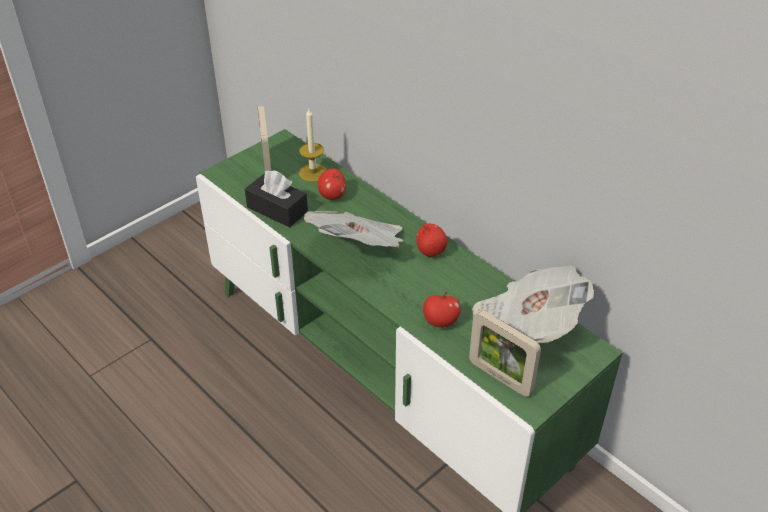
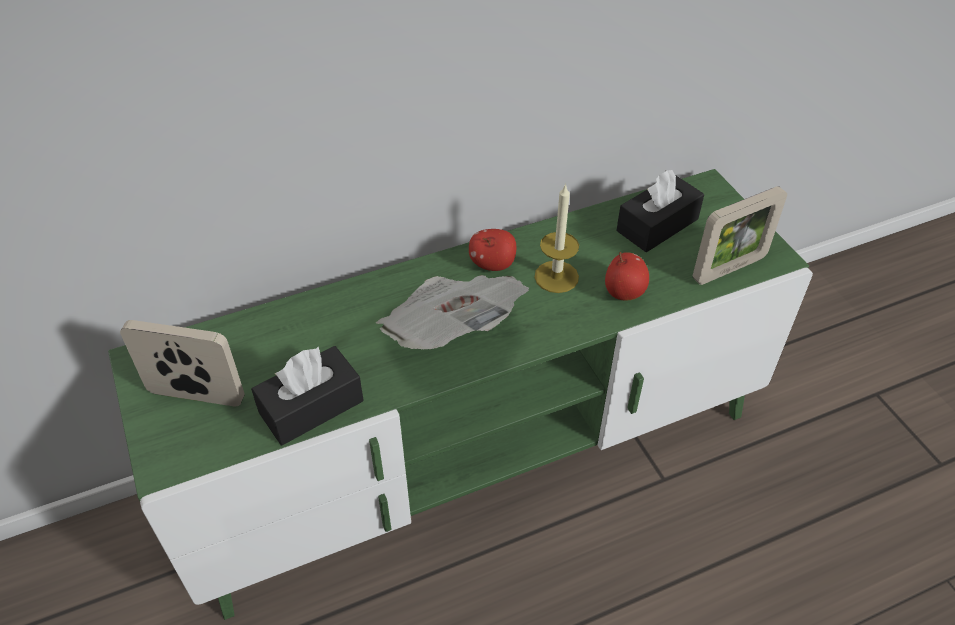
camera: 70 degrees left, 5 degrees up
candle [299,109,327,182] -> candle moved to [534,183,579,293]
apple [318,169,346,200] -> none
newspaper [472,266,594,343] -> black tissue box [616,170,704,252]

